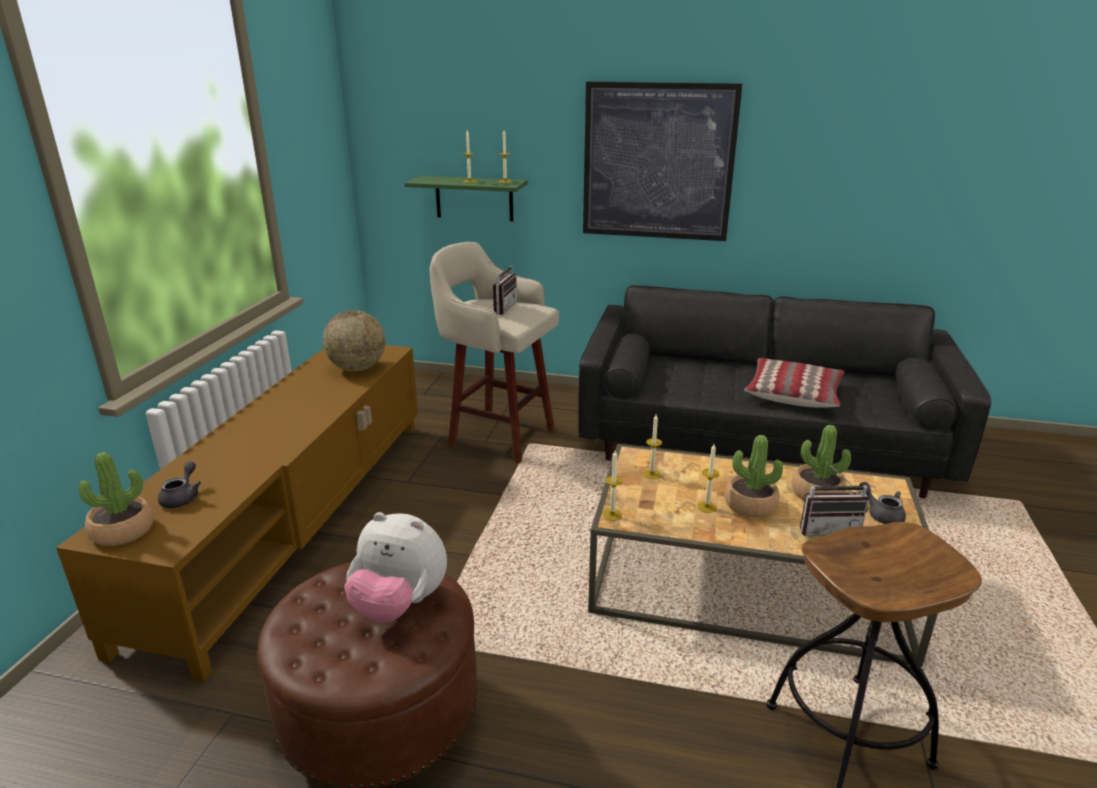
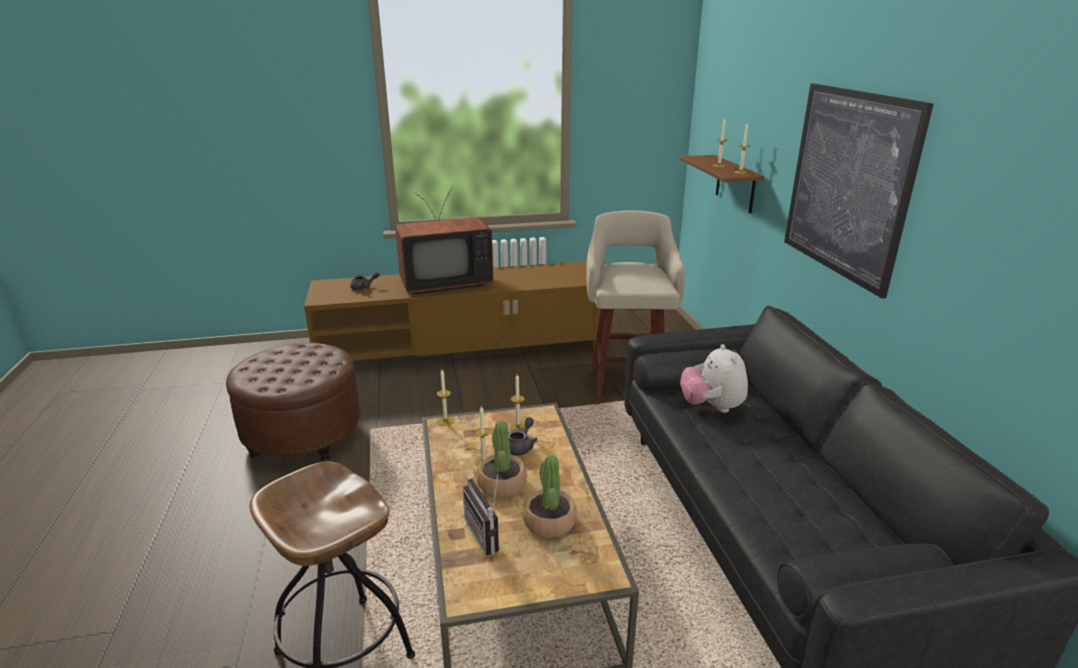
camera: 65 degrees right, 0 degrees up
potted plant [78,452,154,546] -> none
globe [323,310,385,371] -> none
plush toy [344,512,447,623] -> plush toy moved to [680,344,748,413]
green shelf [405,176,528,221] -> brown shelf [680,155,765,214]
radio [487,261,517,315] -> none
pillow [744,358,844,408] -> none
grey teapot [859,482,906,524] -> grey teapot moved to [508,417,537,456]
none -> television [395,186,493,295]

